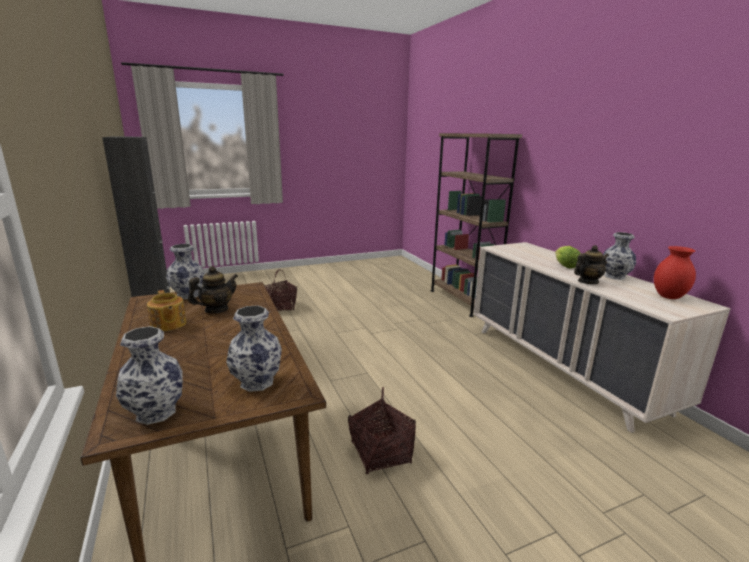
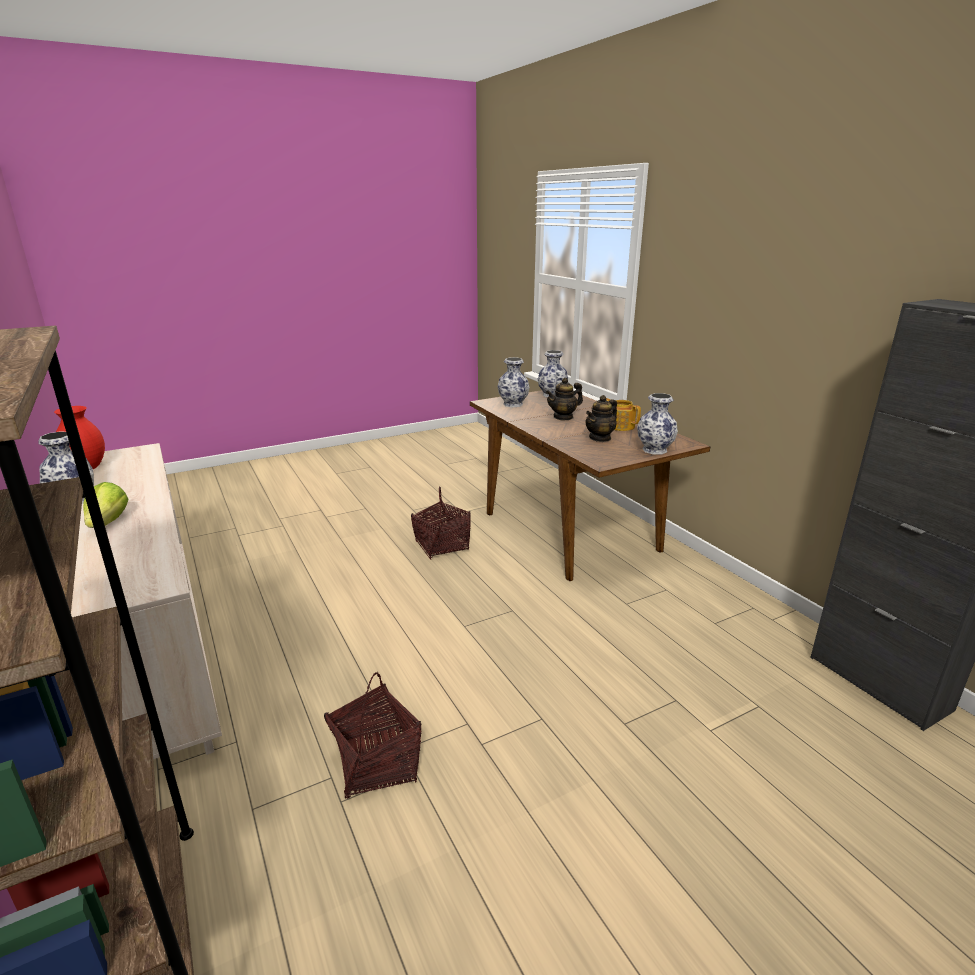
camera: 175 degrees right, 5 degrees up
basket [264,269,297,310] -> basket moved to [324,672,421,799]
teapot [574,245,609,284] -> teapot moved to [546,378,583,421]

